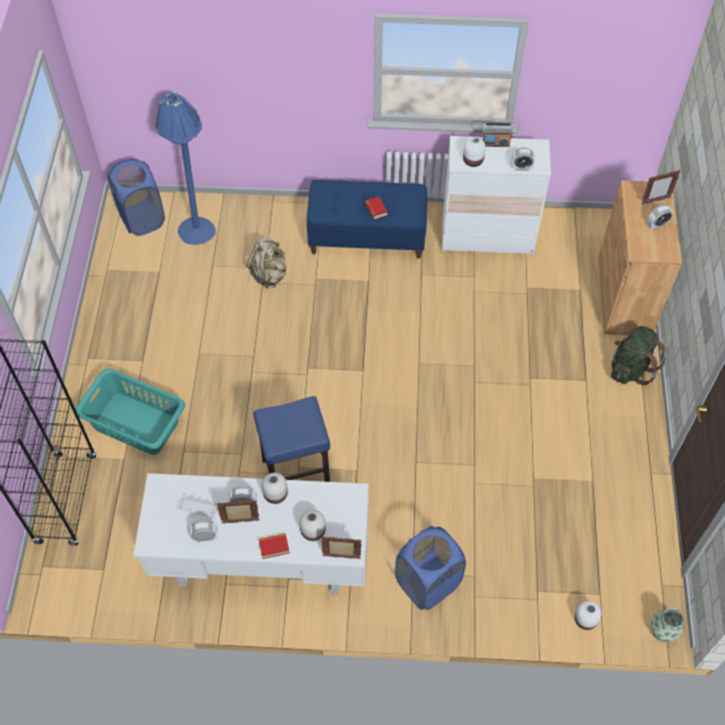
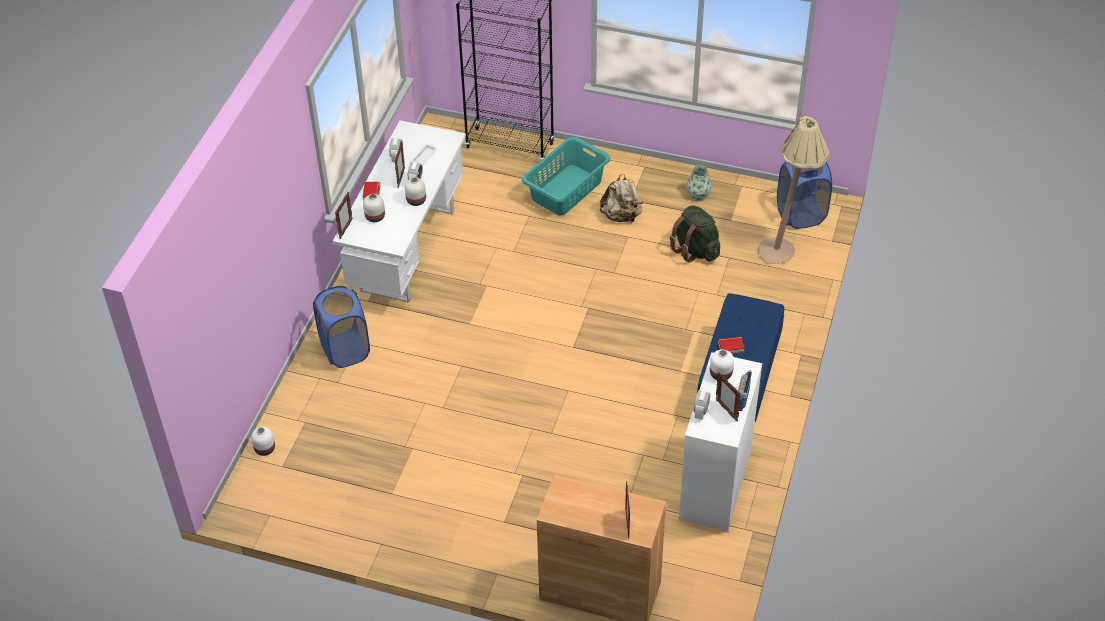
camera: 105 degrees right, 10 degrees down
blue floor lamp [155,92,216,245] -> beige floor lamp [758,116,830,264]
beige backpack [246,238,286,289] -> beige backpack moved to [600,174,643,222]
blue stool [253,396,330,482] -> none
green backpack [611,326,665,385] -> green backpack moved to [670,205,720,262]
alarm clock [647,204,673,229] -> none
vase [651,608,684,642] -> vase moved to [687,166,711,201]
none -> picture frame [716,372,741,422]

